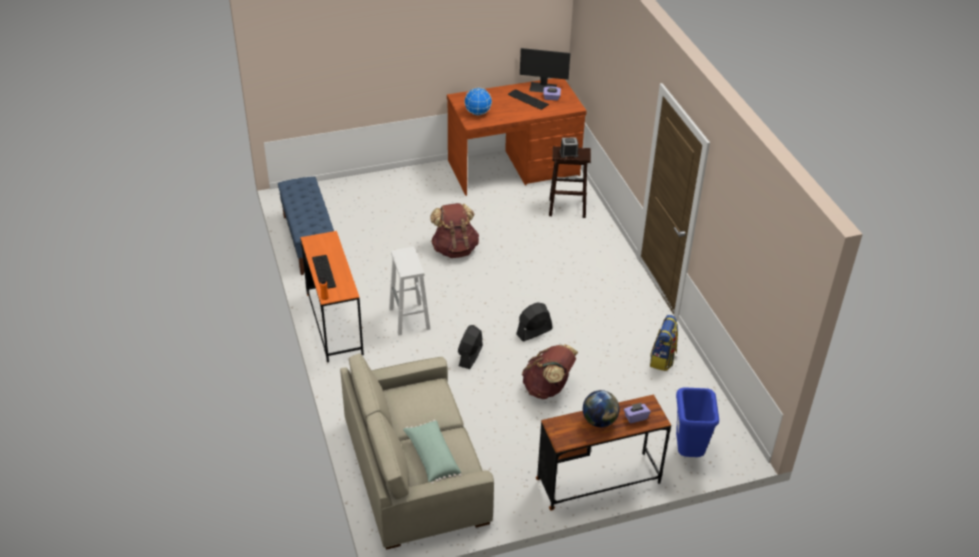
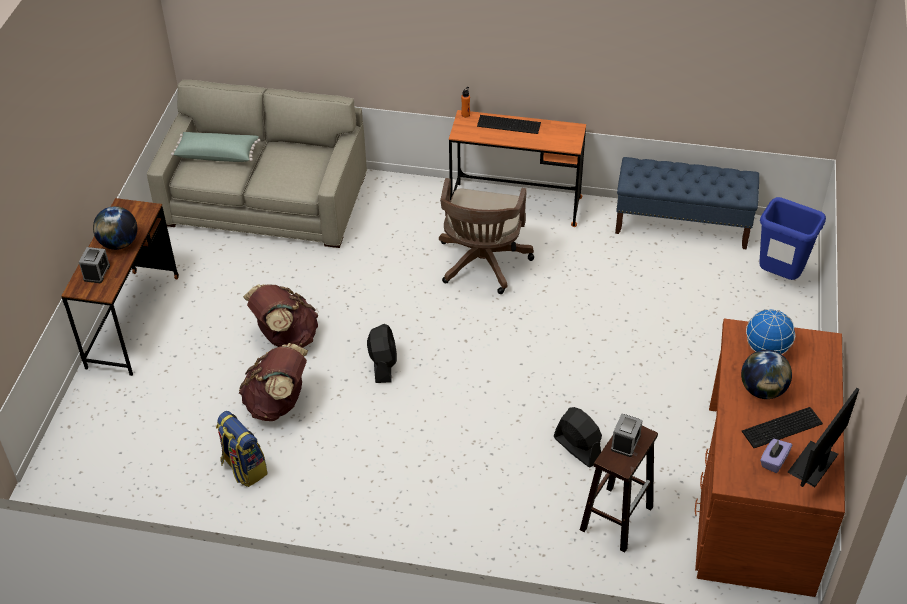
camera: 120 degrees right, 5 degrees up
white stool [389,247,430,336] -> brown office chair [439,178,534,294]
brown backpack [430,203,479,258] -> brown backpack moved to [239,343,308,421]
black fan [458,325,483,369] -> black fan moved to [554,407,602,468]
purple tissue box [624,403,650,423] -> alarm clock [79,247,110,283]
blue trash can [676,388,719,457] -> blue trash can moved to [759,197,826,280]
none -> globe [741,350,792,399]

